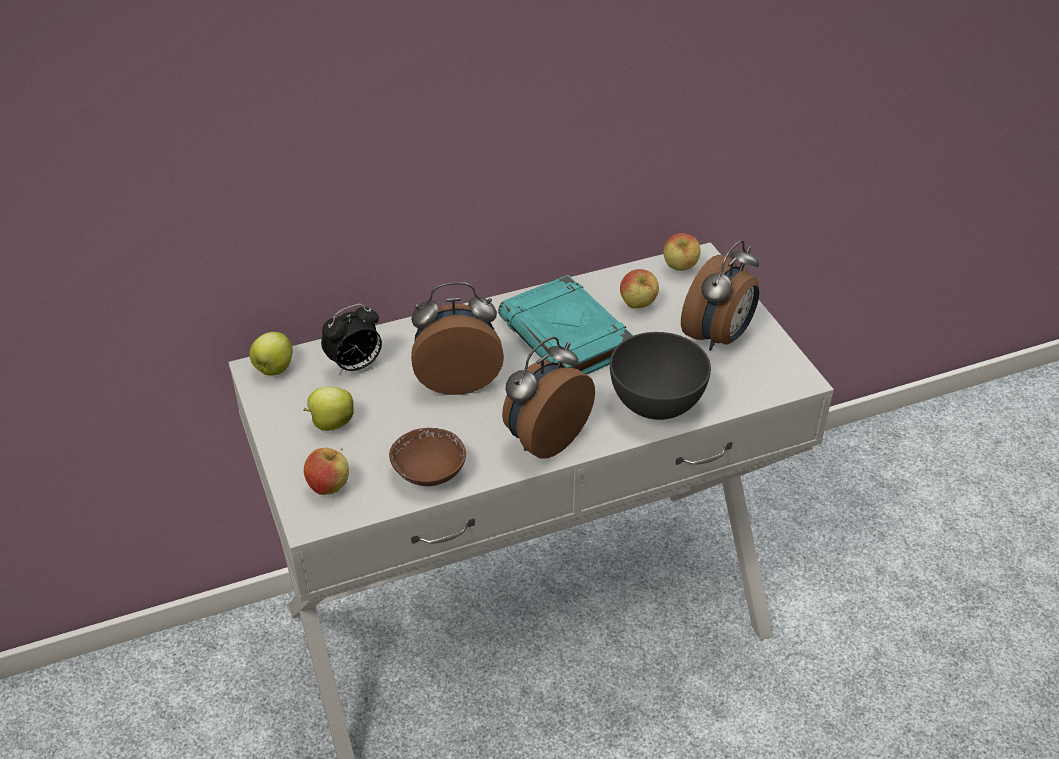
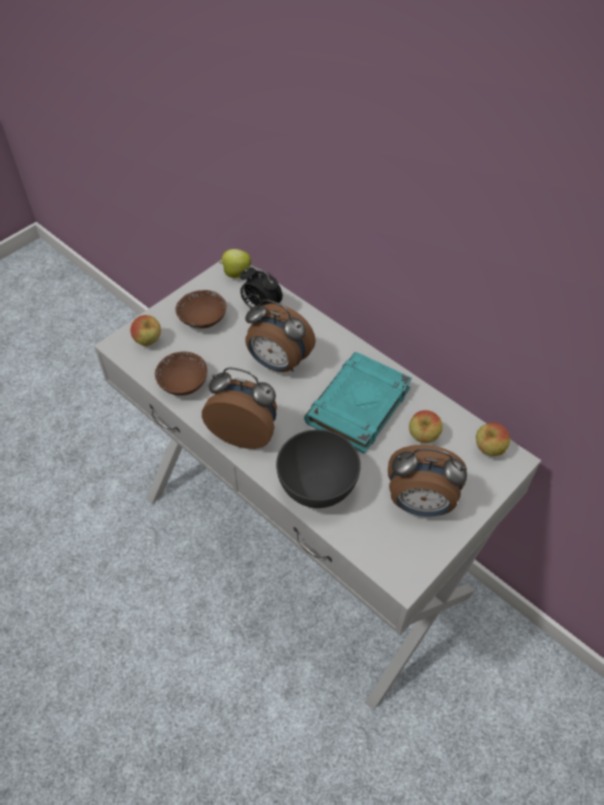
camera: 65 degrees right, 10 degrees up
apple [303,387,354,431] -> brown bowl [175,290,227,328]
alarm clock [411,282,504,395] -> alarm clock turned 150 degrees clockwise [245,299,316,372]

